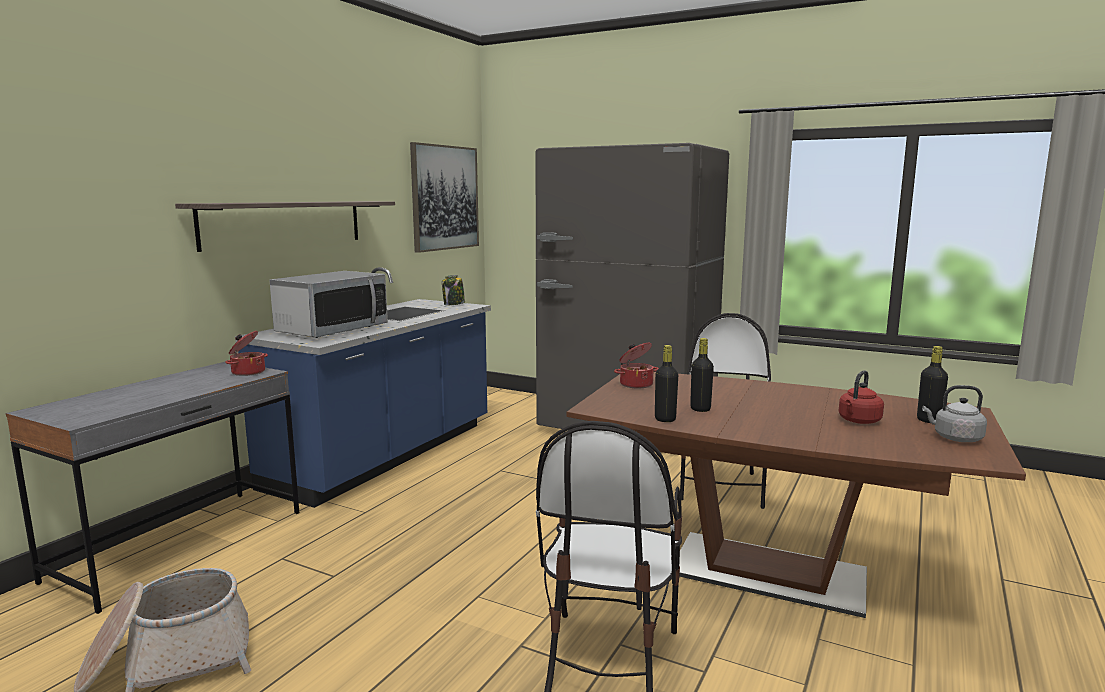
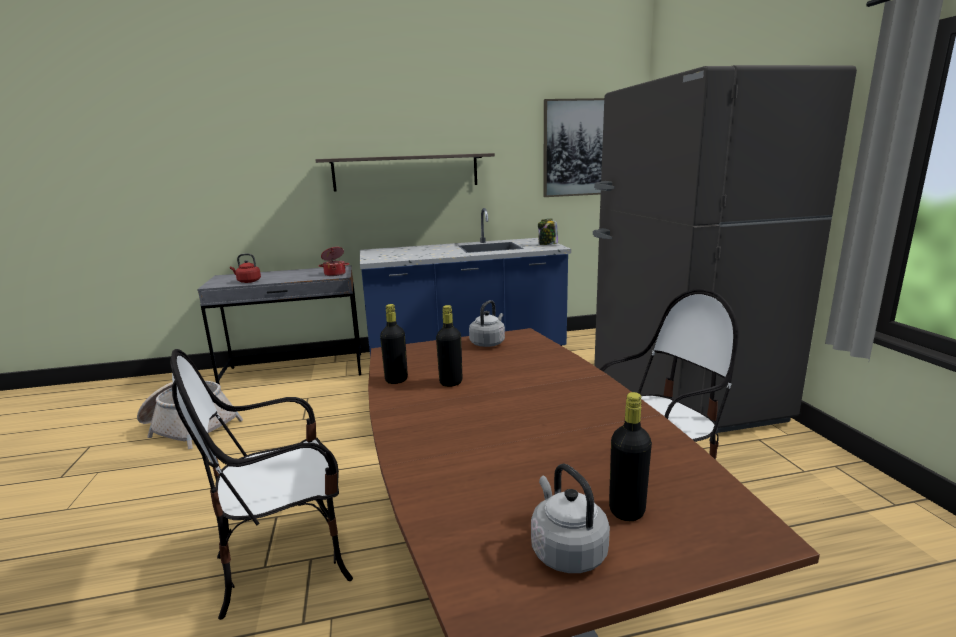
camera: 50 degrees right, 5 degrees up
microwave [269,271,388,338] -> none
cooking pot [614,343,658,389] -> grey kettle [469,300,505,347]
red kettle [839,370,884,424] -> red kettle moved to [230,254,261,283]

